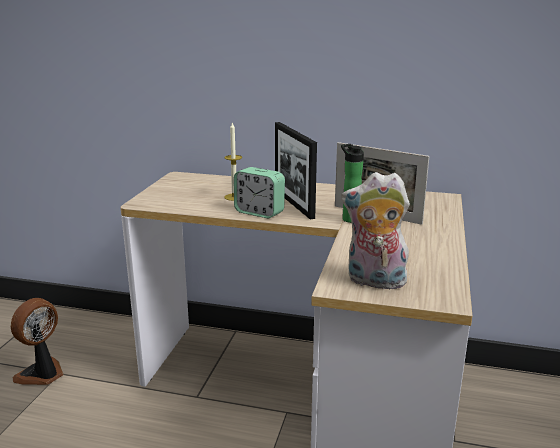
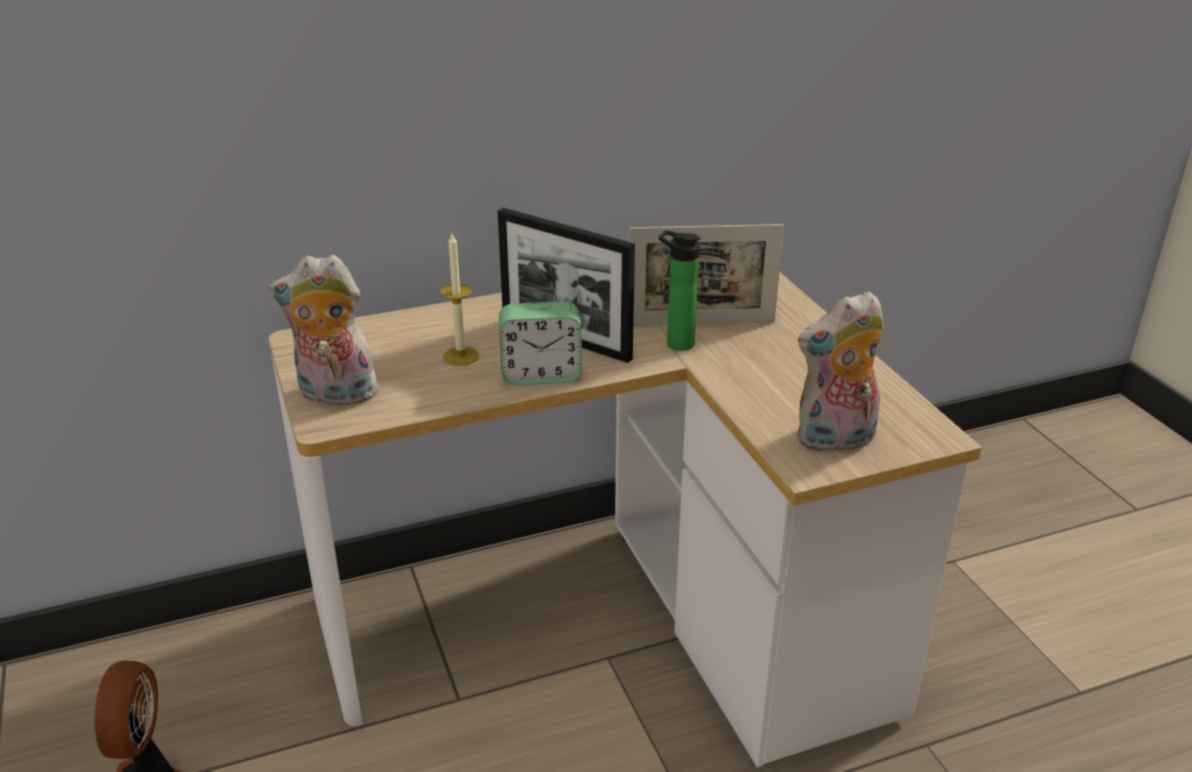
camera: 35 degrees left, 10 degrees up
none -> plush toy [269,255,383,410]

